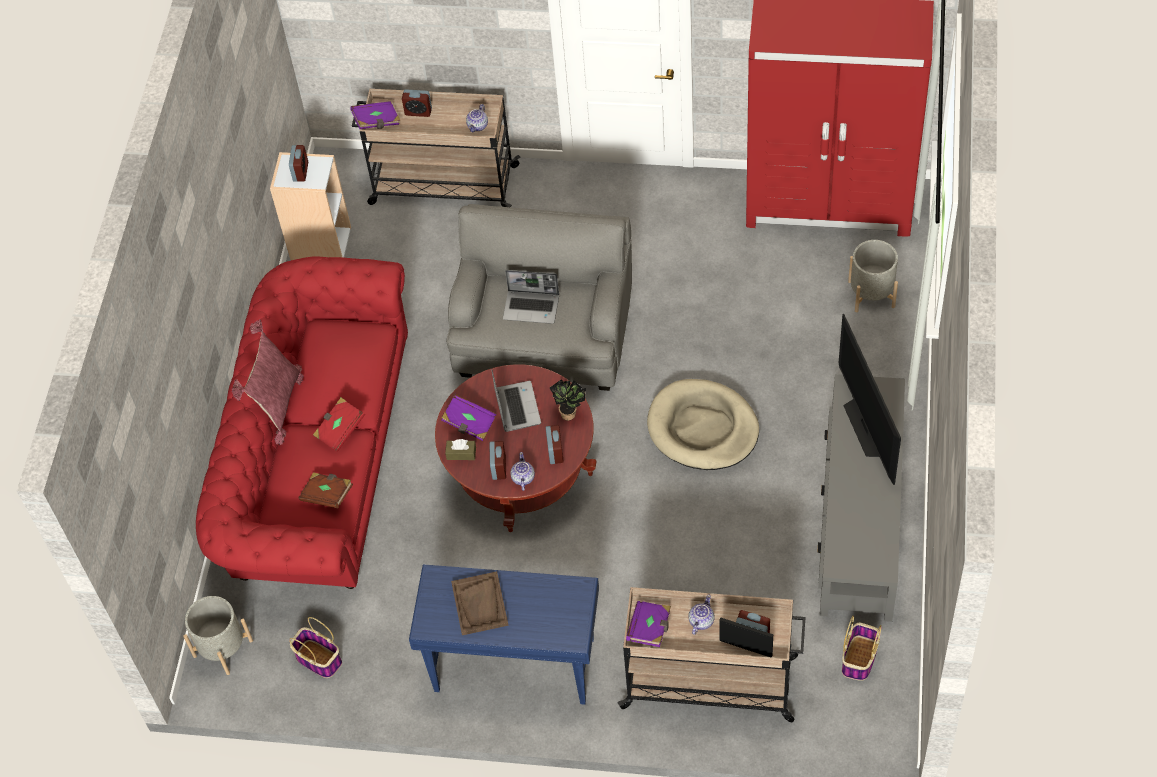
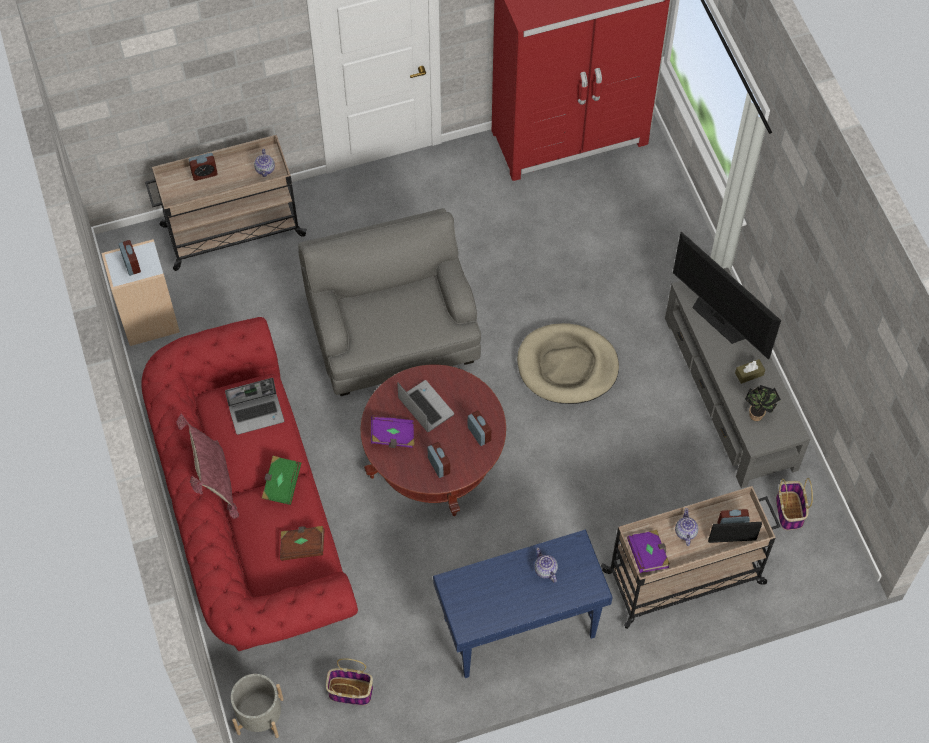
camera: 30 degrees left, 5 degrees up
red book [313,397,365,452] -> green book [262,456,301,505]
purple book [350,101,400,129] -> none
brown tissue box [445,439,476,460] -> brown tissue box moved to [735,359,765,384]
brown tray [451,571,509,635] -> none
laptop [503,270,559,324] -> laptop moved to [225,378,284,435]
teapot [510,452,535,491] -> teapot moved to [534,547,558,583]
potted plant [550,379,586,421] -> potted plant moved to [745,385,781,421]
grey planter [848,240,898,312] -> none

